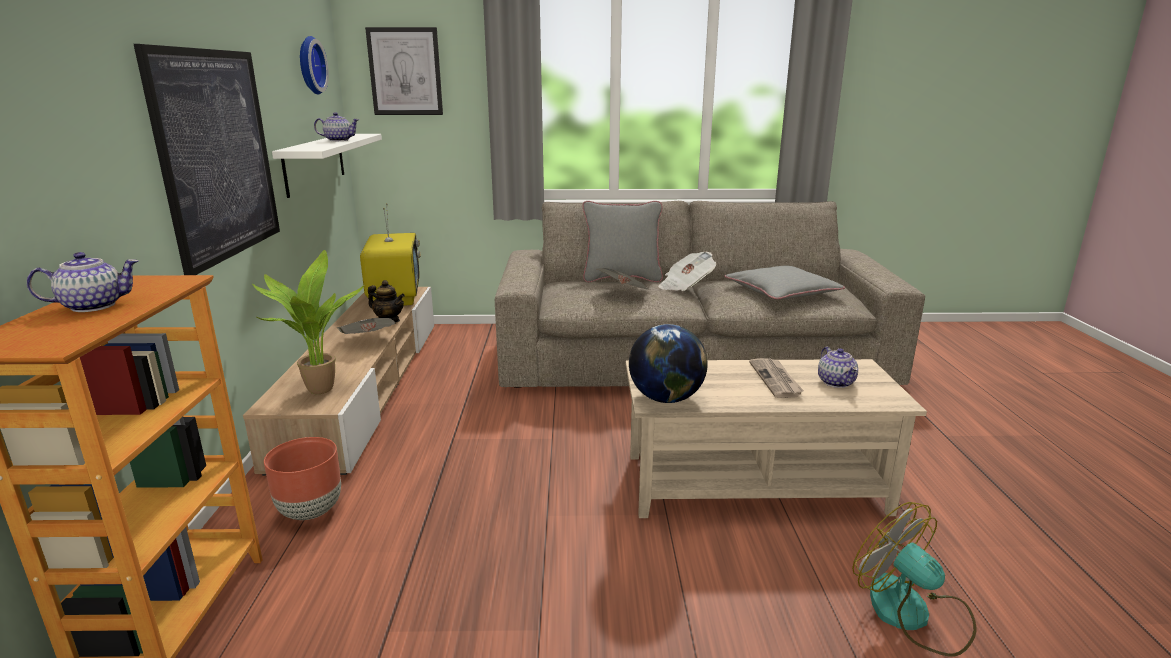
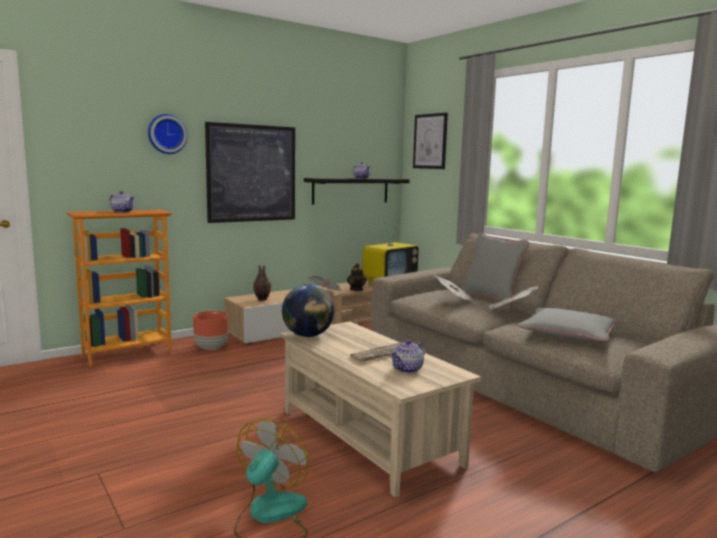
camera: 55 degrees right, 10 degrees down
potted plant [252,250,364,394] -> vase [253,265,271,301]
white shelf [272,134,382,198] -> black shelf [304,178,409,204]
wall clock [300,36,329,95] -> wall clock moved to [148,114,187,154]

